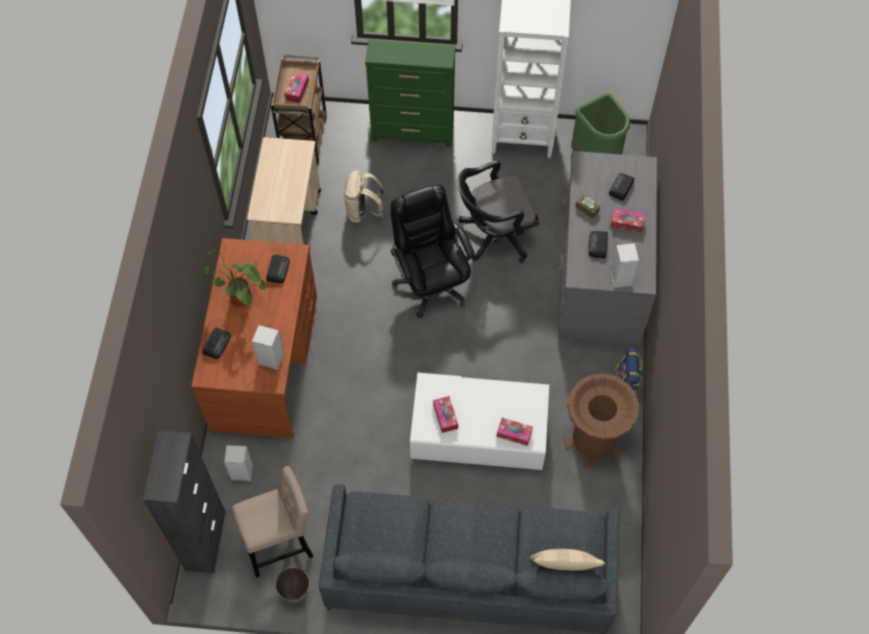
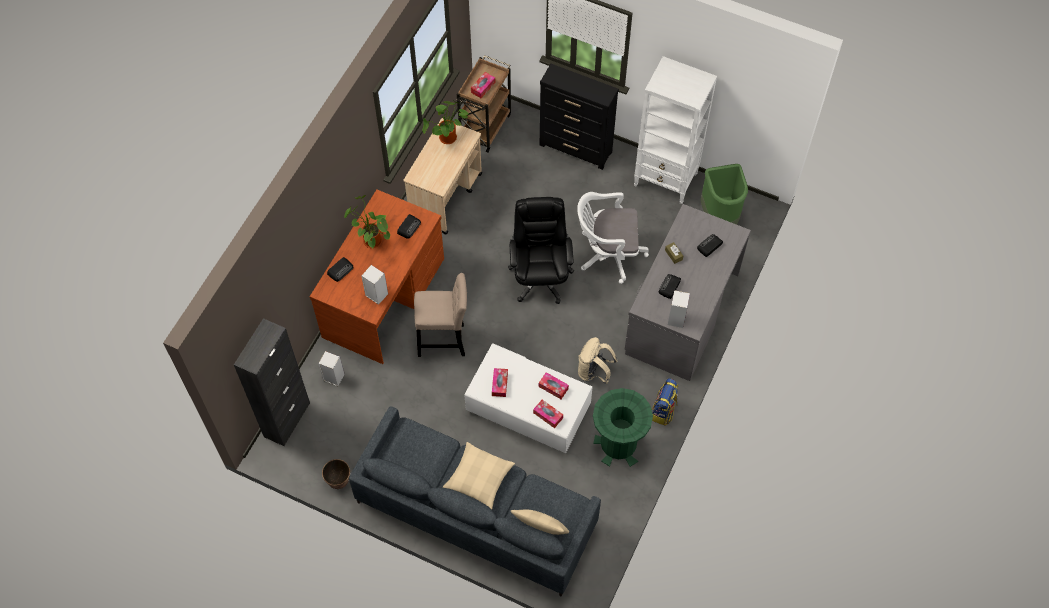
camera: 20 degrees right, 0 degrees up
beige stool [232,466,314,578] -> beige stool moved to [414,273,467,357]
beige backpack [343,170,384,223] -> beige backpack moved to [578,337,617,384]
green dresser [365,40,456,147] -> black dresser [540,64,619,170]
black office chair [458,160,539,263] -> white office chair [577,192,649,284]
brown trash can [564,373,640,468] -> green trash can [593,388,653,467]
tissue box [611,208,645,233] -> tissue box moved to [539,372,569,399]
none -> potted plant [422,100,469,144]
none -> beige pillow [443,442,515,509]

